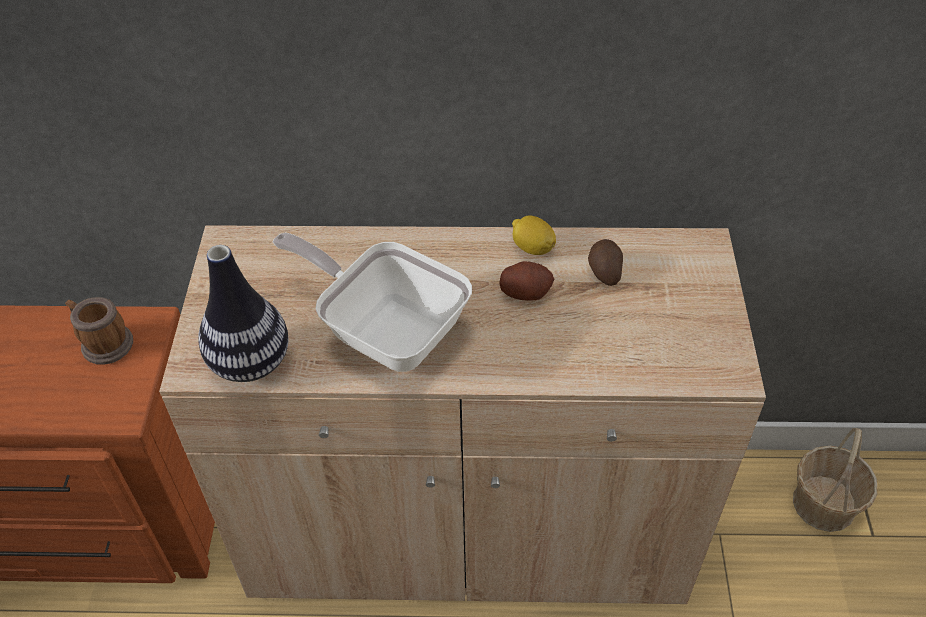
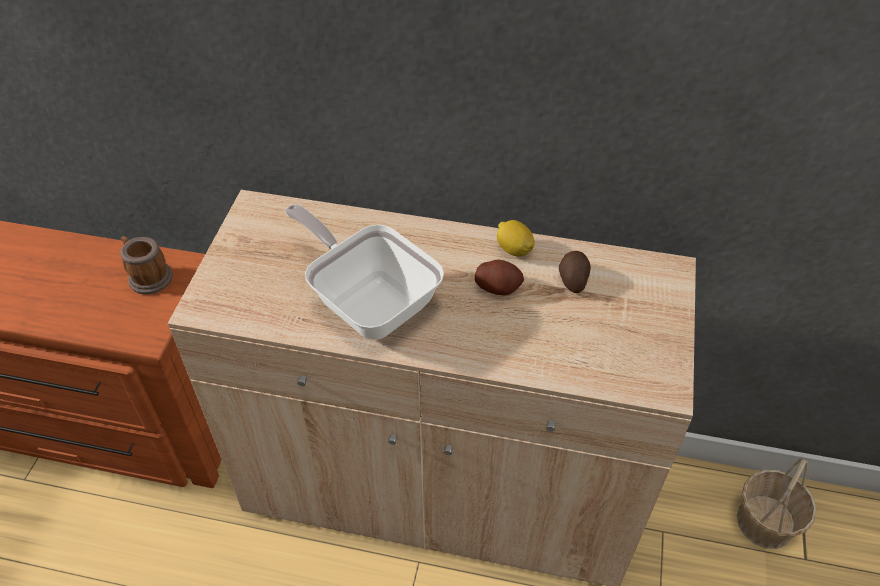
camera: 10 degrees right, 0 degrees up
vase [199,245,289,382] -> none

